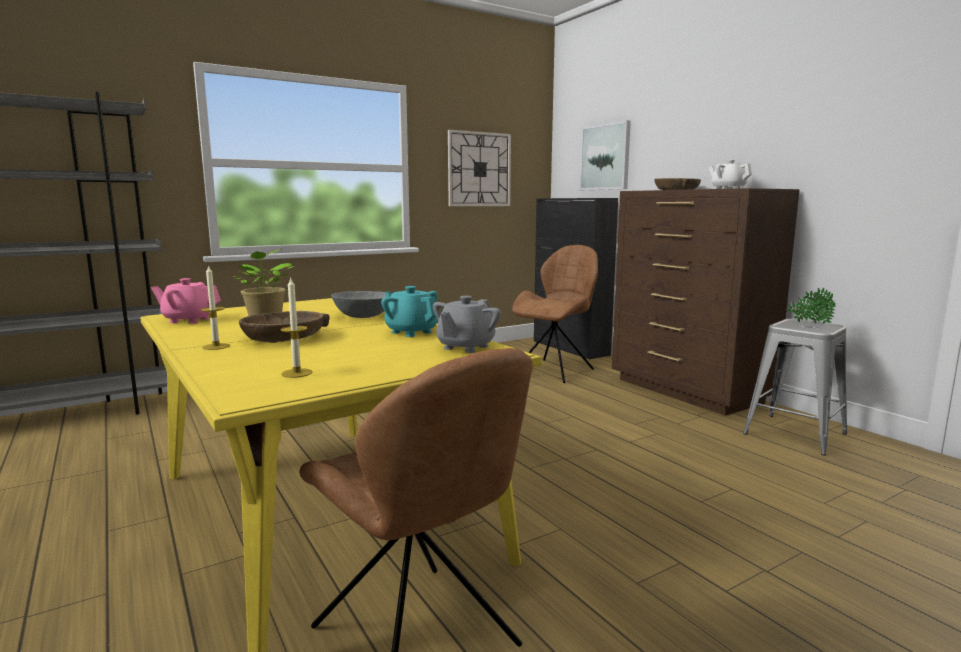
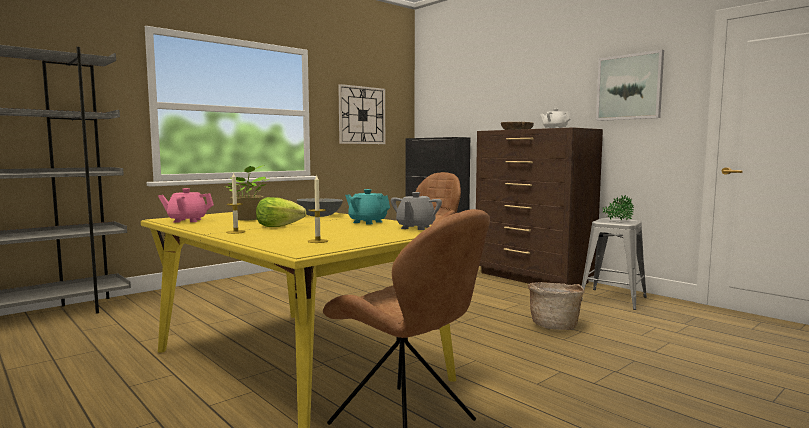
camera: 10 degrees left, 5 degrees down
brown bowl [239,311,329,343] -> lettuce [256,197,306,227]
picture [580,120,631,190] -> picture moved to [596,50,664,121]
none -> basket [528,282,584,330]

